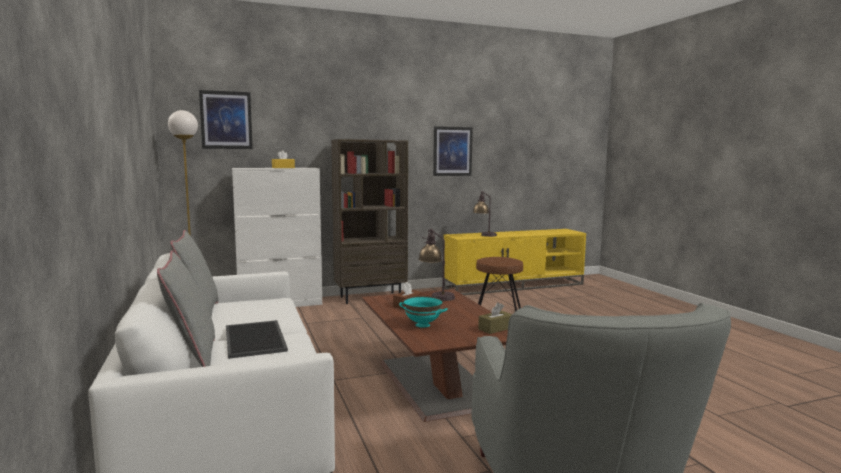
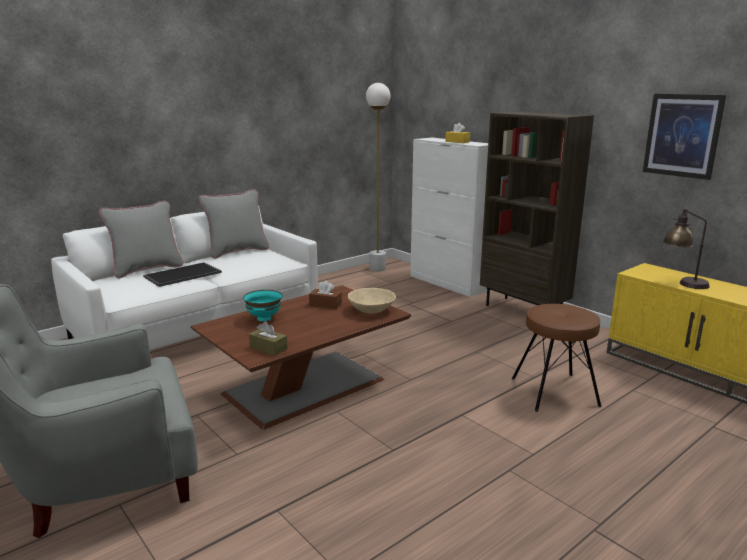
camera: 70 degrees right, 10 degrees up
picture [199,90,253,149] -> none
table lamp [418,229,455,301] -> beige bowl [348,288,396,313]

